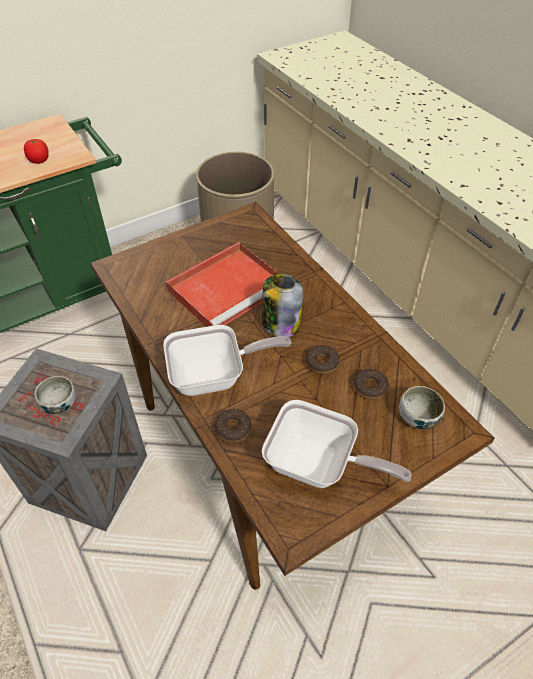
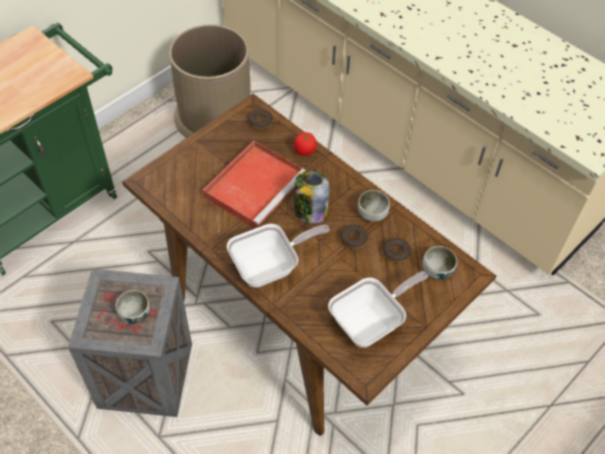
camera: 15 degrees left, 5 degrees up
tomato [24,139,49,164] -> tomato moved to [294,132,317,156]
donut [215,409,251,442] -> donut moved to [248,109,273,130]
frying pan [262,400,412,488] -> frying pan turned 45 degrees counterclockwise [328,271,428,348]
none -> bowl [358,190,390,222]

